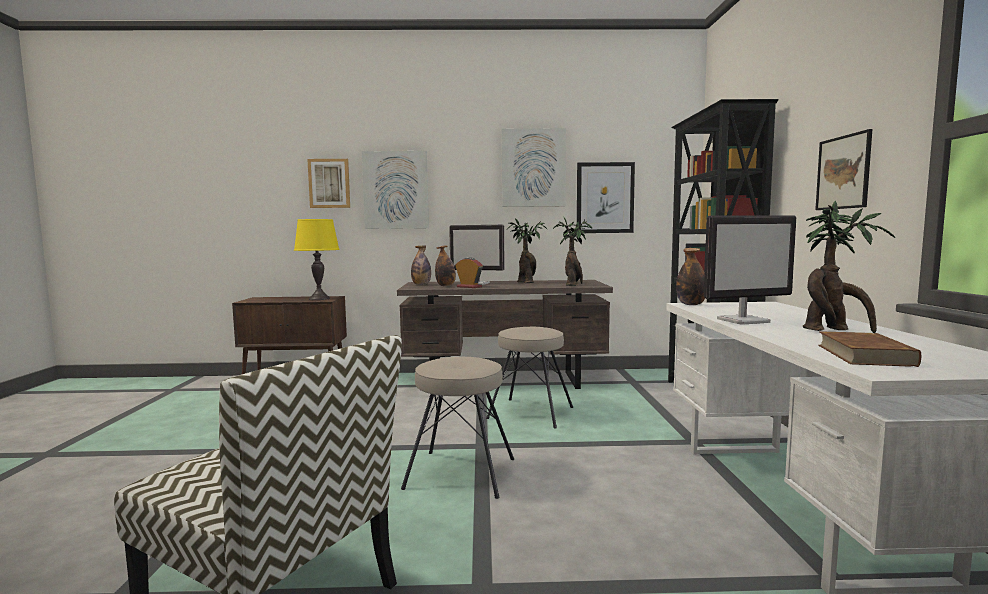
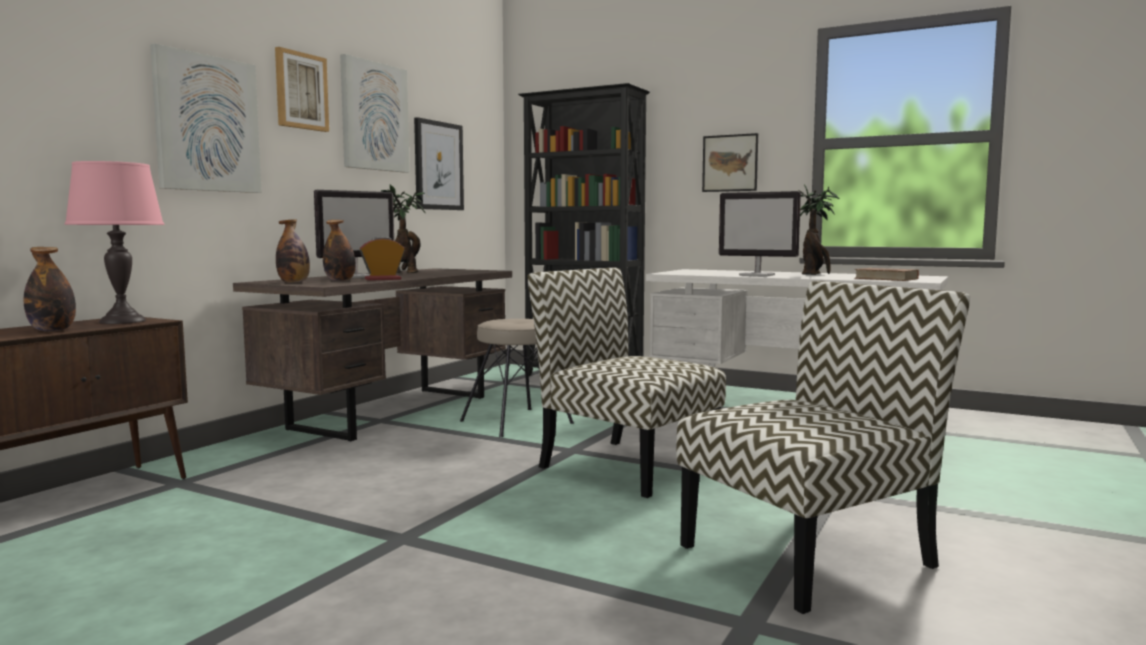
camera: 60 degrees left, 0 degrees up
yellow table lamp [294,219,340,300] -> pink table lamp [64,161,165,324]
picture [307,159,350,208] -> picture moved to [275,47,329,132]
beige stool [401,357,514,499] -> chair [528,268,726,498]
potted plant [553,218,593,286] -> none
bottle [676,248,705,305] -> bottle moved to [24,247,76,332]
monitor [704,215,796,325] -> monitor turned 105 degrees clockwise [719,191,801,277]

